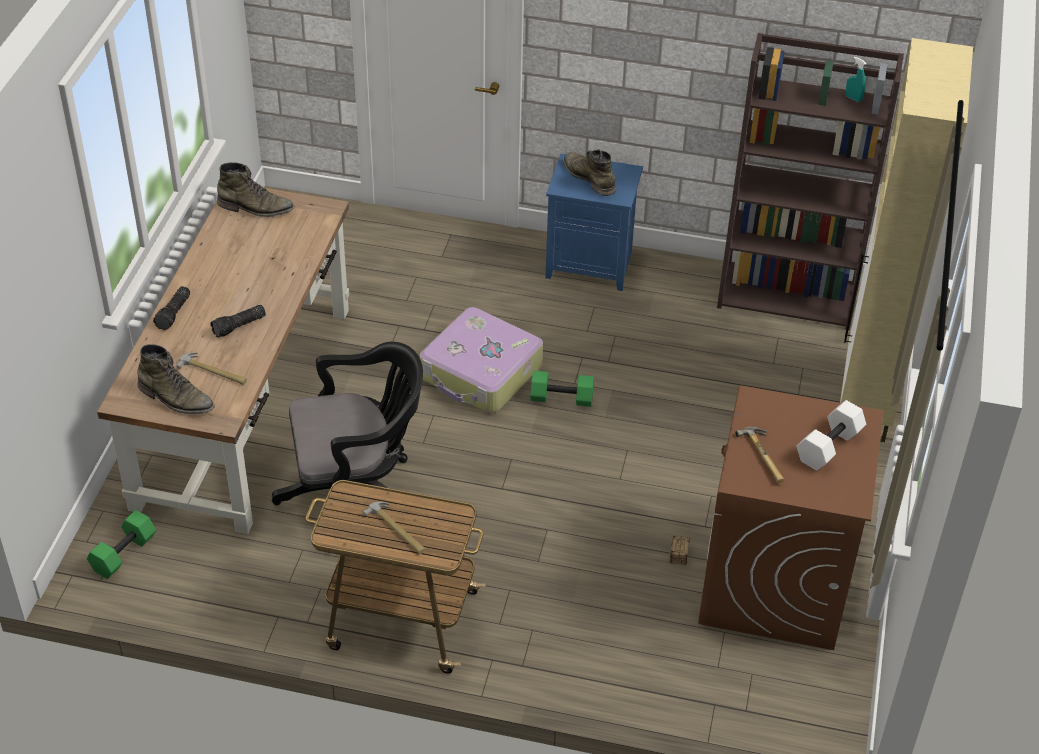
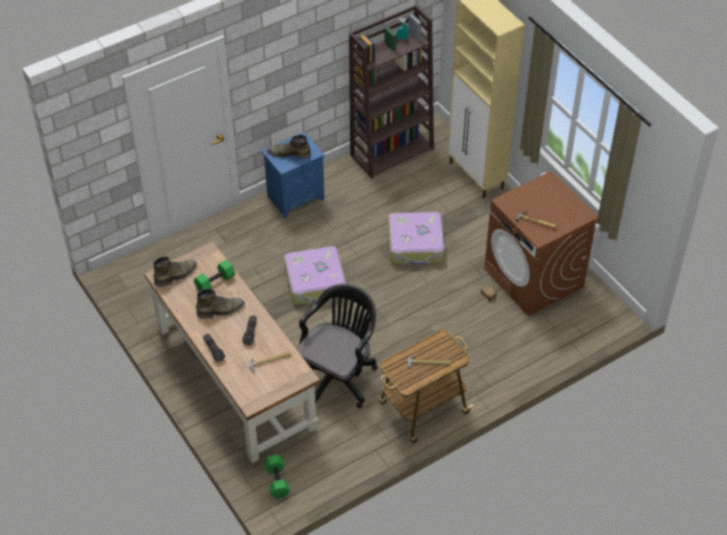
camera: 45 degrees left, 5 degrees up
green boot [137,344,215,414] -> green boot moved to [196,289,245,319]
green dumbbell [530,371,594,407] -> green dumbbell moved to [194,259,235,291]
white dumbbell [796,400,866,471] -> none
none -> suitcase [388,212,445,265]

